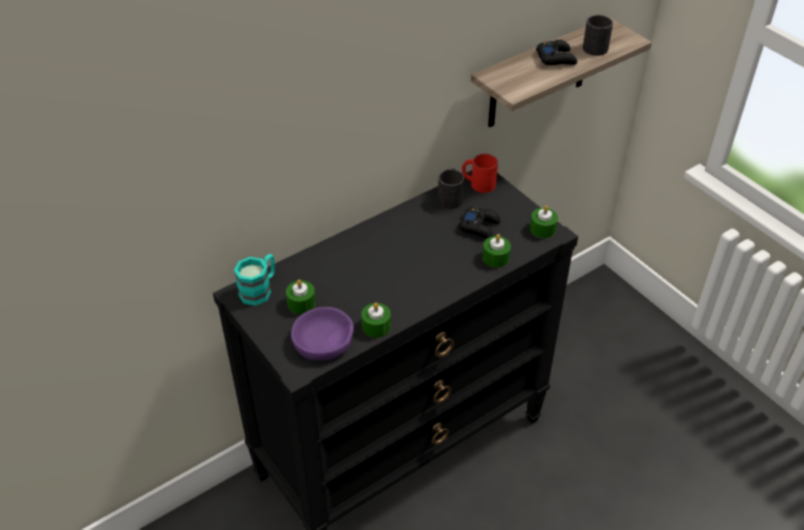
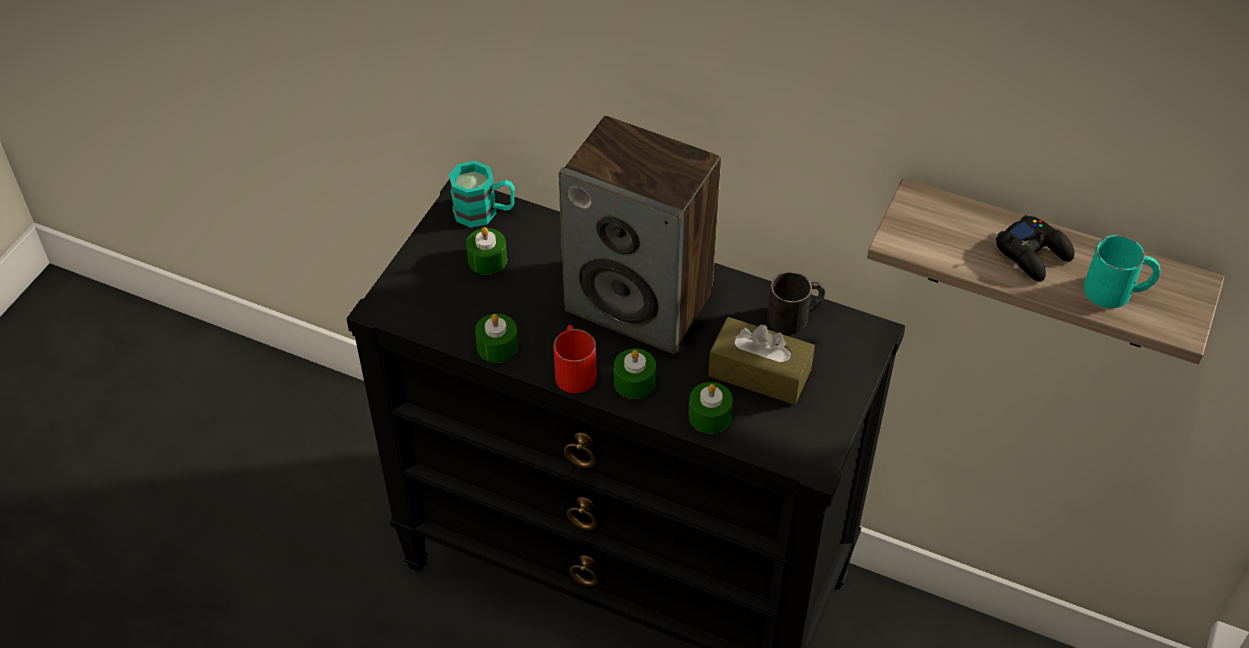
camera: 60 degrees right, 5 degrees up
purple bowl [291,307,354,361] -> none
black game controller [458,207,501,239] -> brown tissue box [709,317,815,405]
red mug [462,154,498,193] -> red mug moved to [553,325,597,393]
green candle [530,205,558,238] -> green candle moved to [614,349,656,399]
black mug [583,15,613,56] -> turquoise mug [1084,235,1160,308]
none -> speaker [559,116,721,354]

